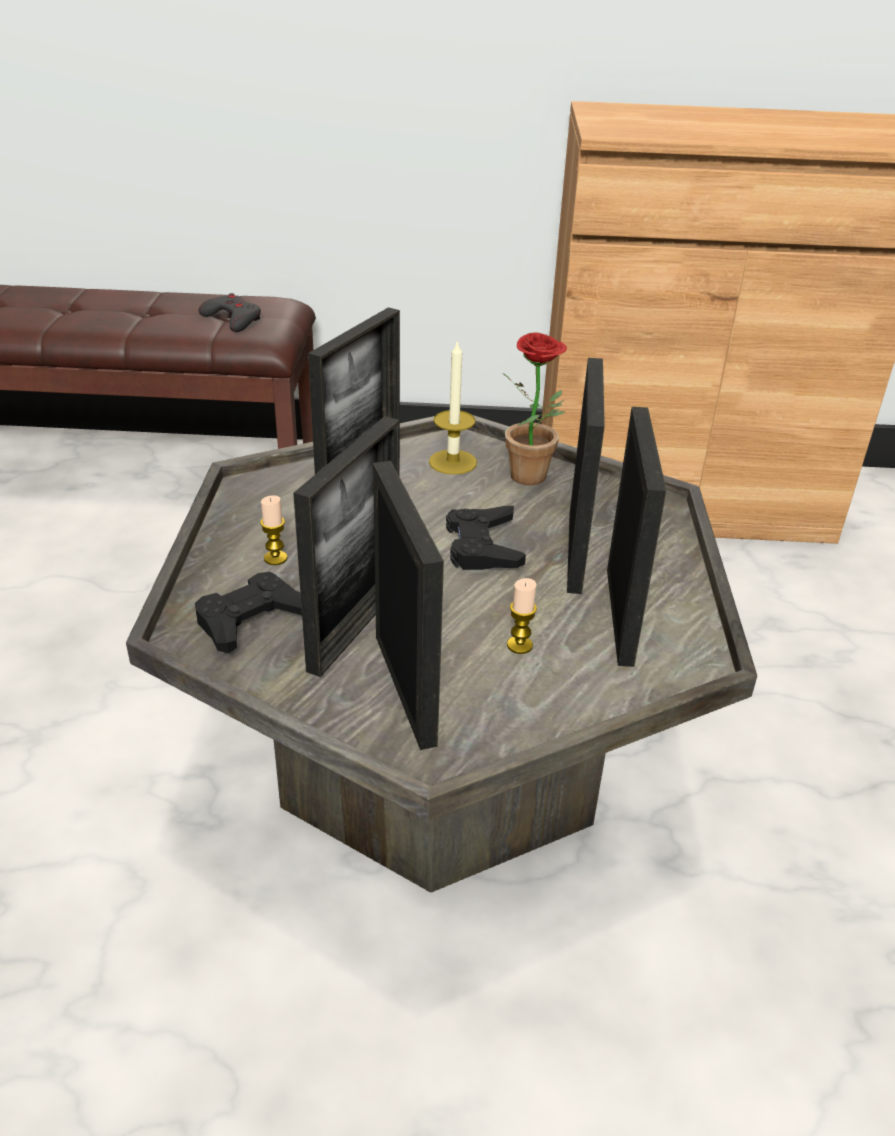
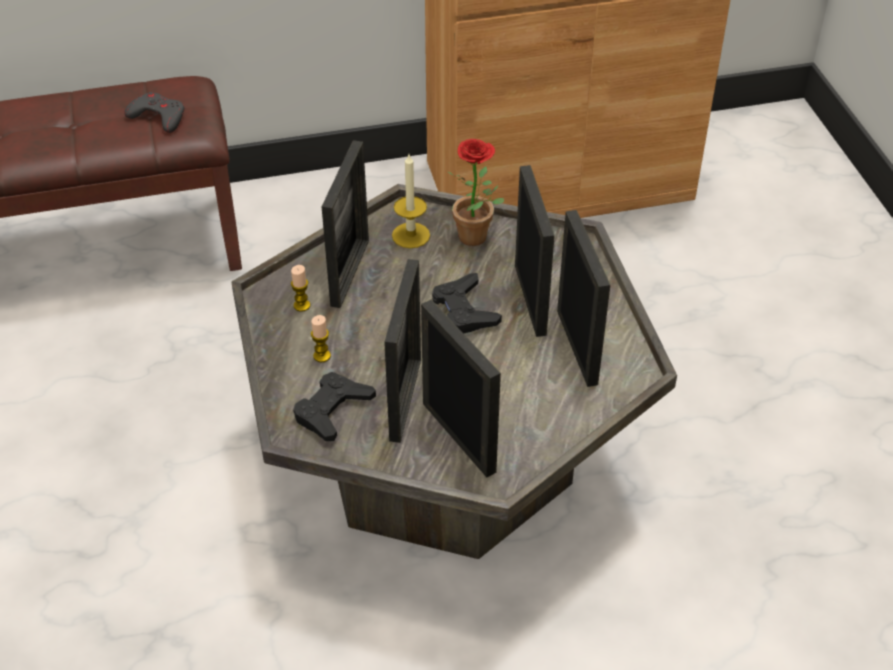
camera: 15 degrees left, 10 degrees up
candle [507,578,537,654] -> candle moved to [291,265,310,312]

